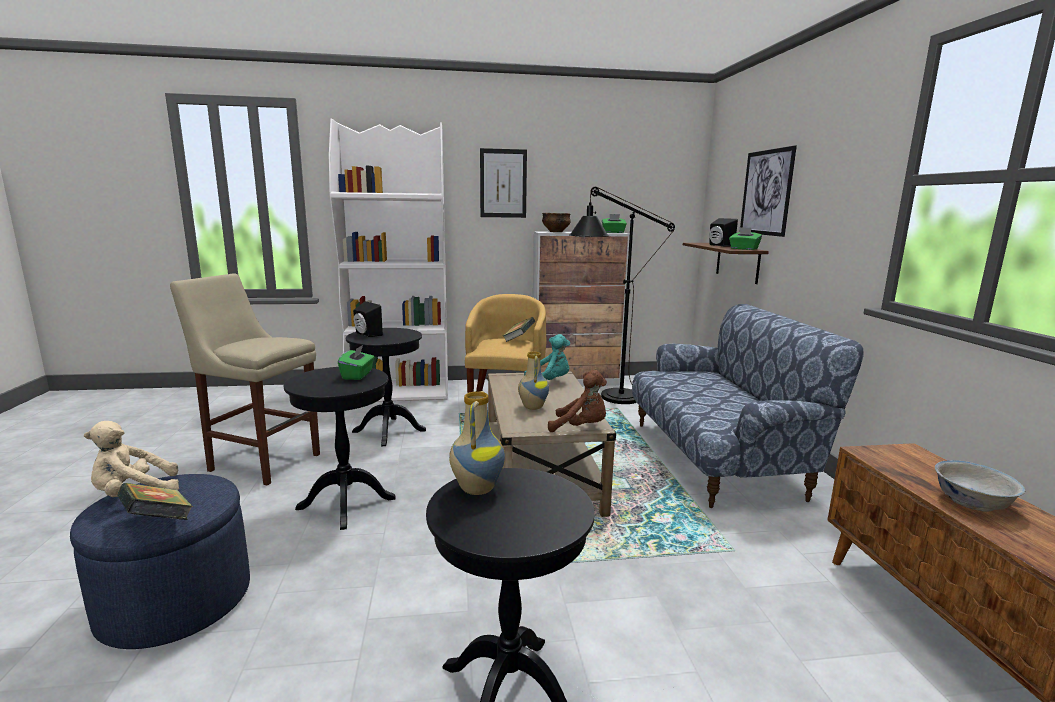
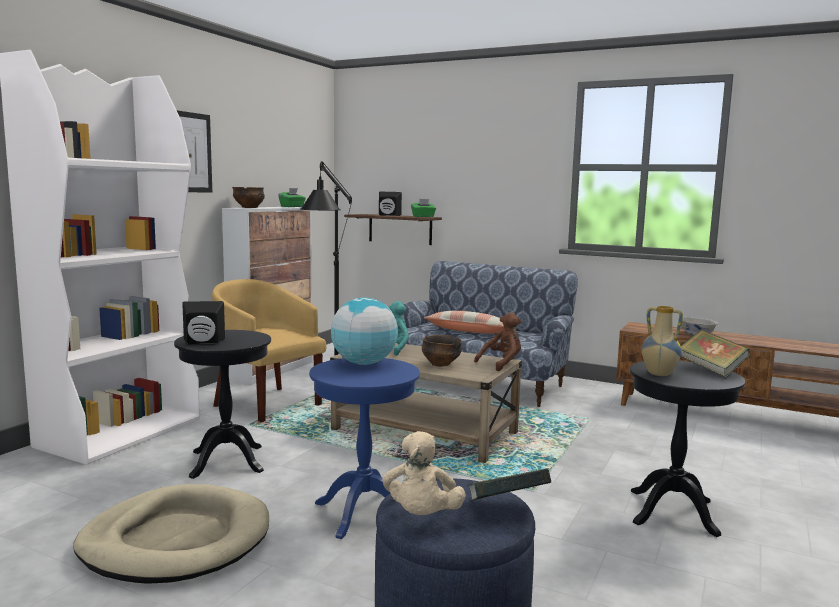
camera: 55 degrees left, 5 degrees down
beige stool [170,273,320,486] -> beige dog bed [73,484,269,584]
black side table [284,367,396,530] -> blue side table [309,358,420,539]
green tissue box [338,344,374,380] -> globe [331,297,398,365]
book [503,317,535,342] -> book moved to [681,330,750,377]
vase [518,351,549,410] -> bowl [422,335,462,367]
picture [740,145,797,237] -> none
none -> pillow [424,311,505,334]

